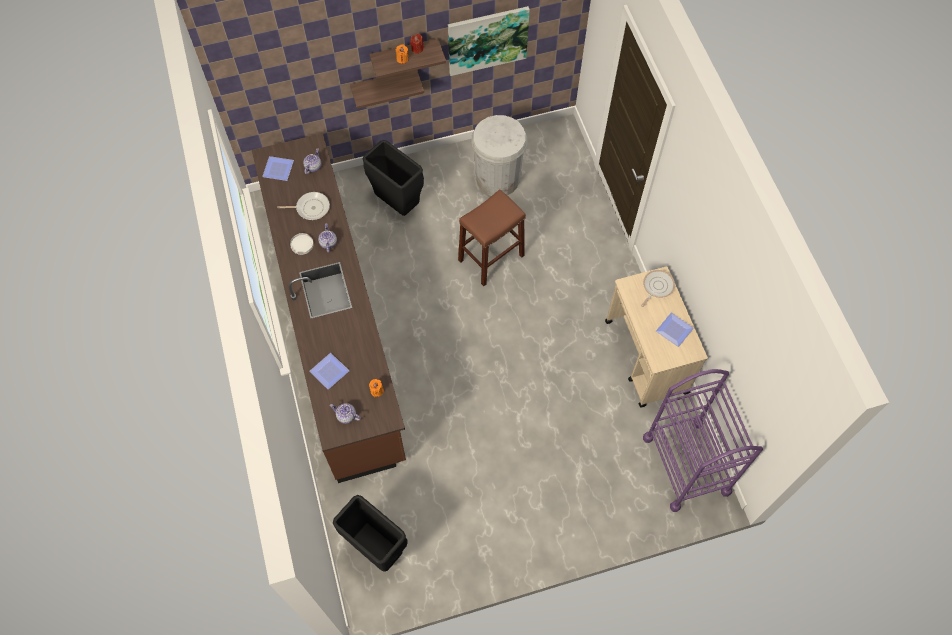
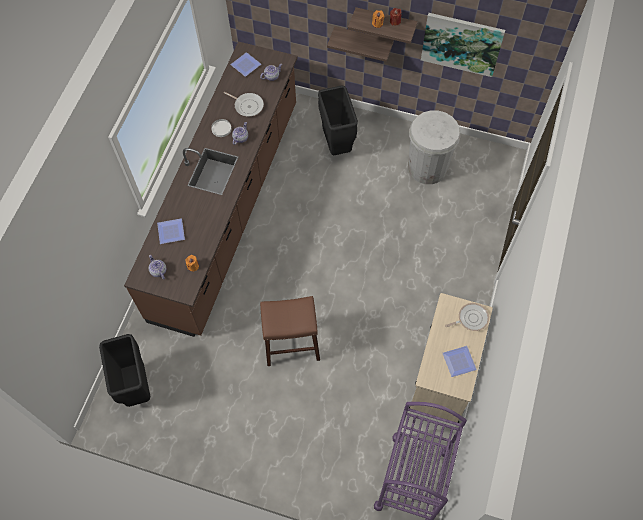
camera: 35 degrees right, 0 degrees up
brown stool [458,190,526,286] -> brown stool moved to [260,296,320,366]

